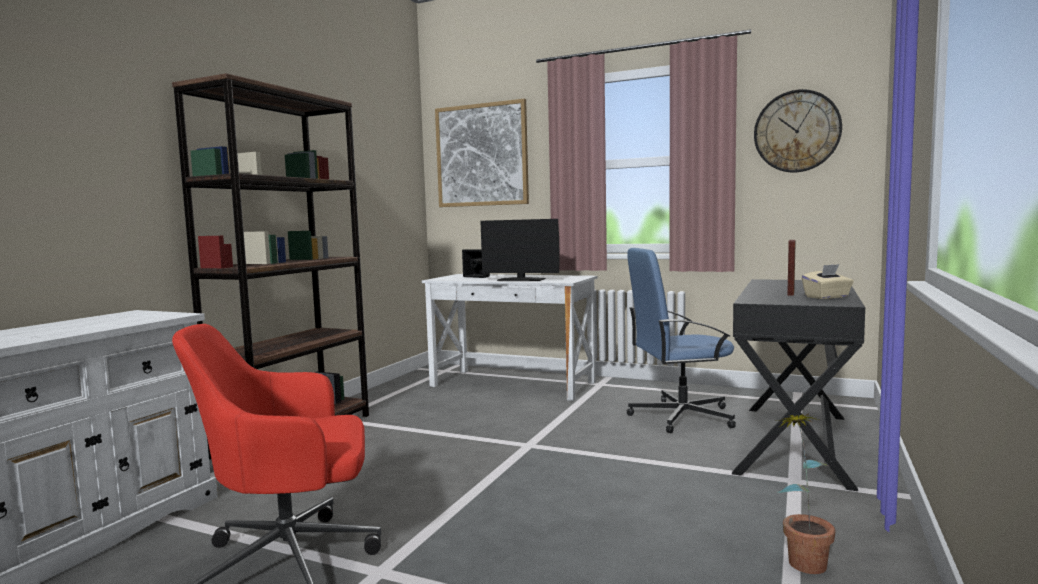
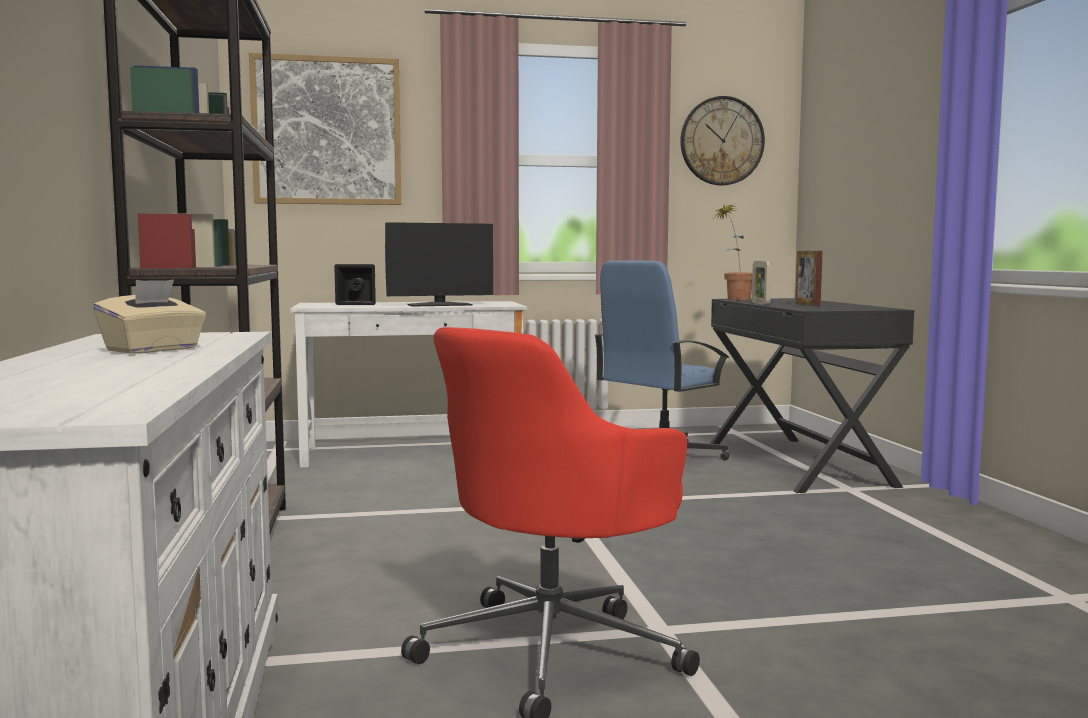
camera: 35 degrees left, 0 degrees up
potted plant [778,413,836,574] -> potted plant moved to [713,203,753,300]
beige tissue box [802,264,854,299] -> beige tissue box moved to [93,279,206,353]
none -> picture frame [752,261,771,305]

